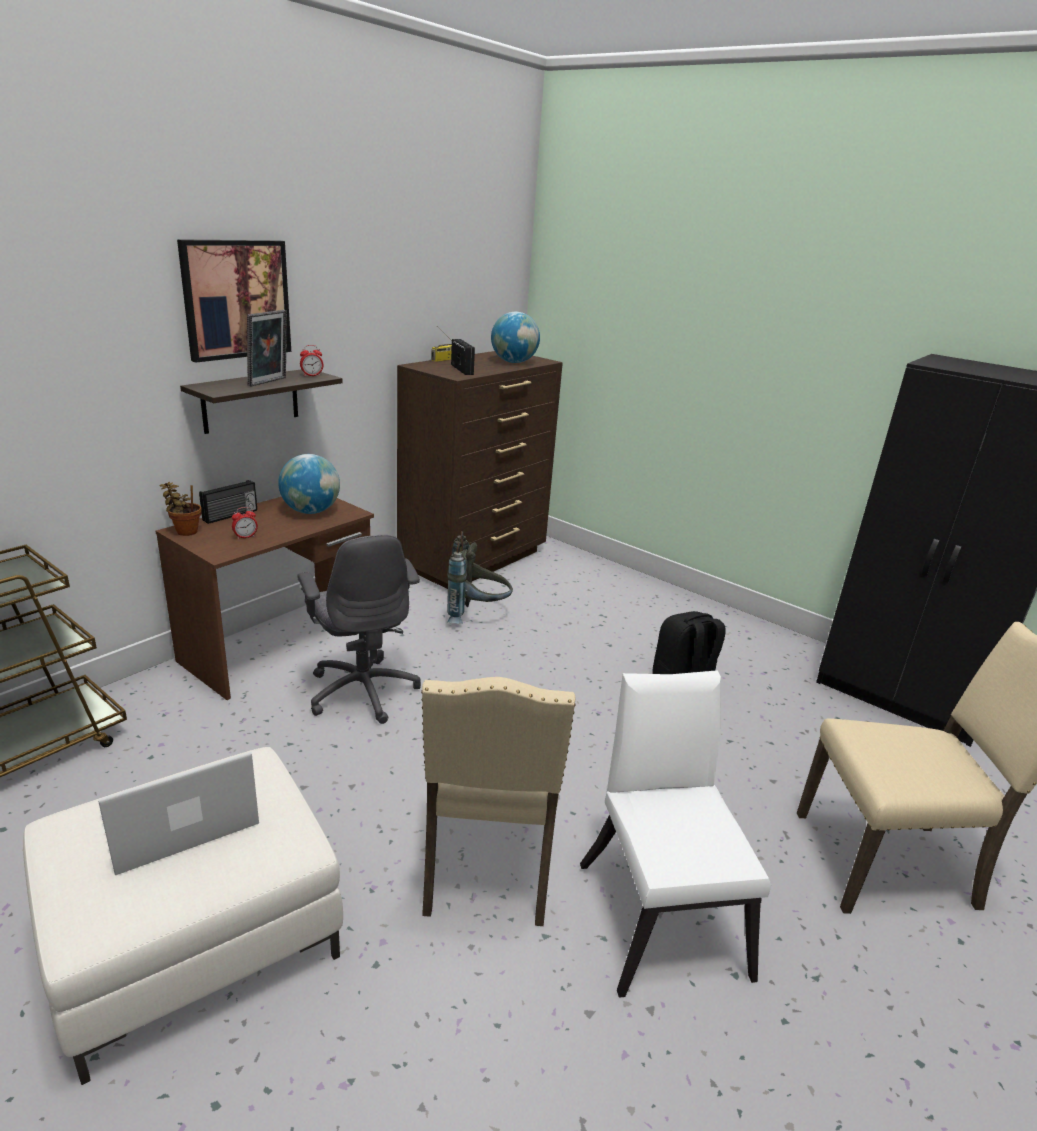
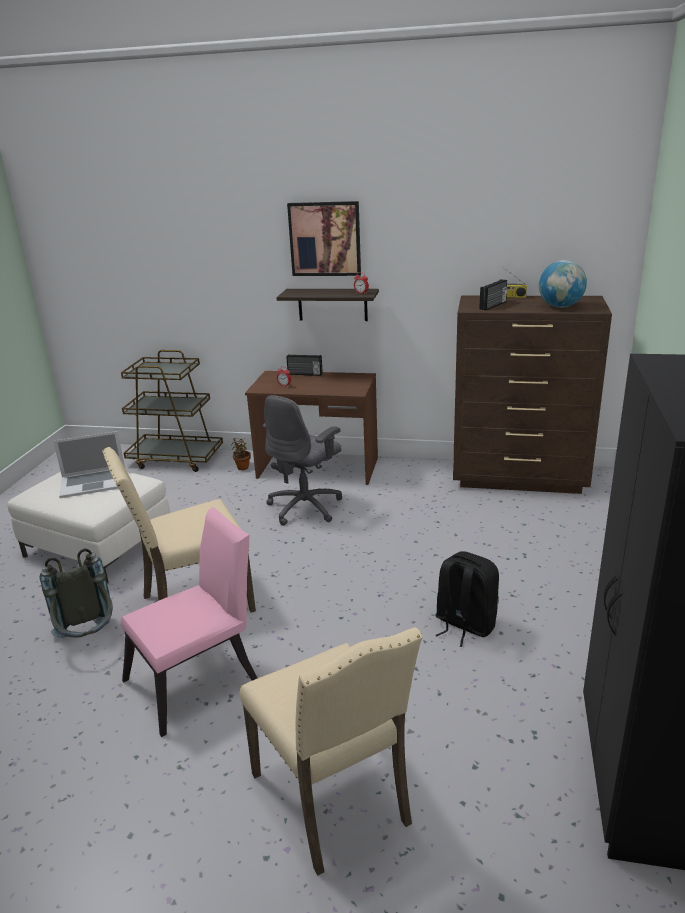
camera: 65 degrees right, 0 degrees up
laptop [98,752,259,875] -> laptop turned 135 degrees clockwise [53,431,125,498]
potted plant [159,482,202,536] -> potted plant moved to [231,438,251,470]
picture frame [247,310,287,386] -> none
globe [278,454,340,514] -> none
grey backpack [447,531,513,624] -> grey backpack moved to [40,549,113,638]
white chair [580,670,771,998] -> pink chair [121,507,258,737]

